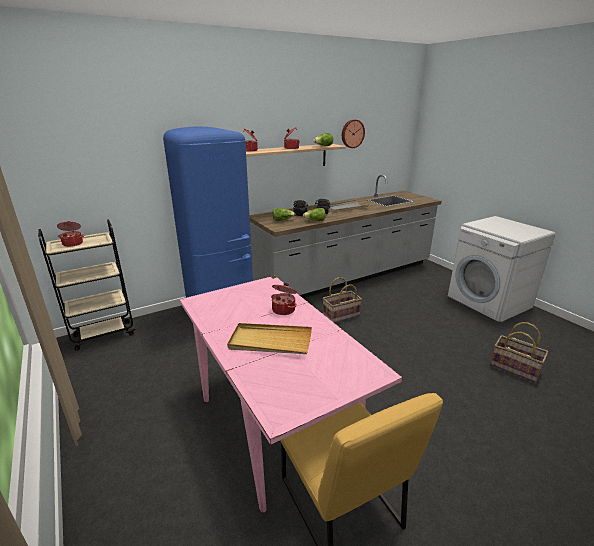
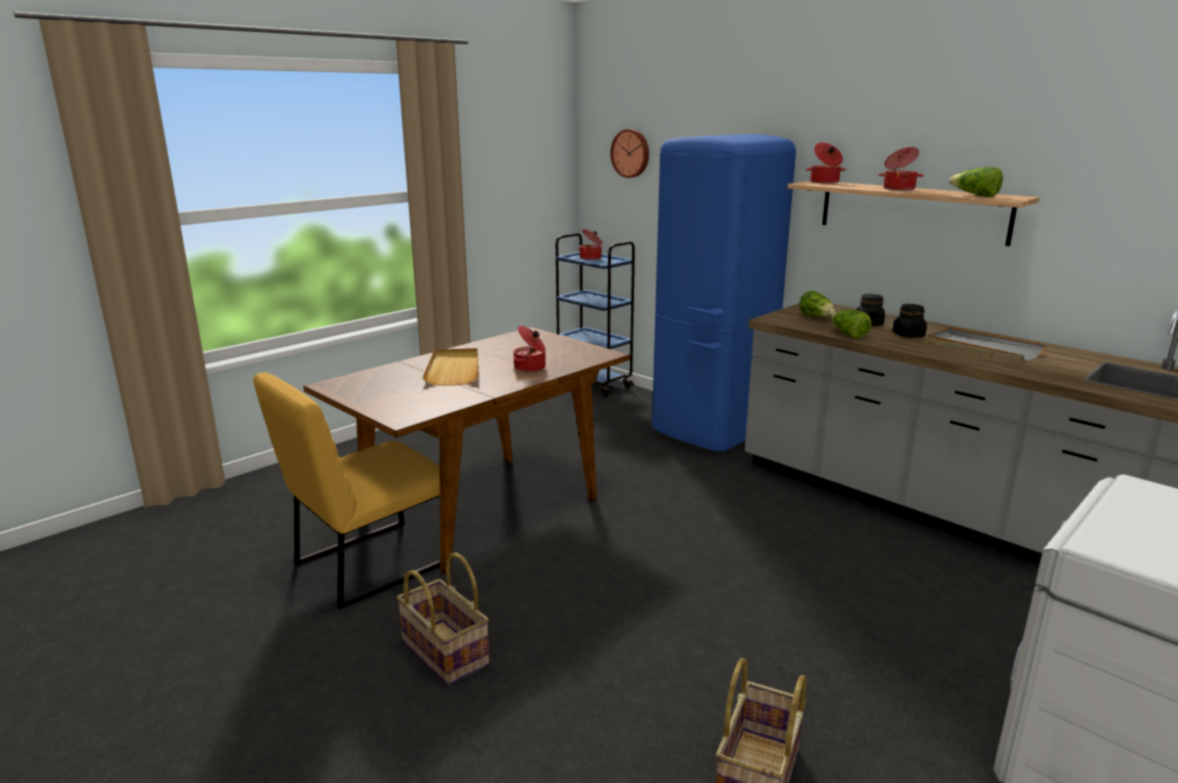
camera: 75 degrees right, 5 degrees down
beige cart [38,219,137,351] -> blue cart [556,233,635,397]
pink dining table [180,276,402,513] -> brown dining table [303,327,630,574]
basket [323,277,362,323] -> basket moved to [397,552,490,685]
wall clock [342,119,365,148] -> wall clock moved to [610,129,649,178]

